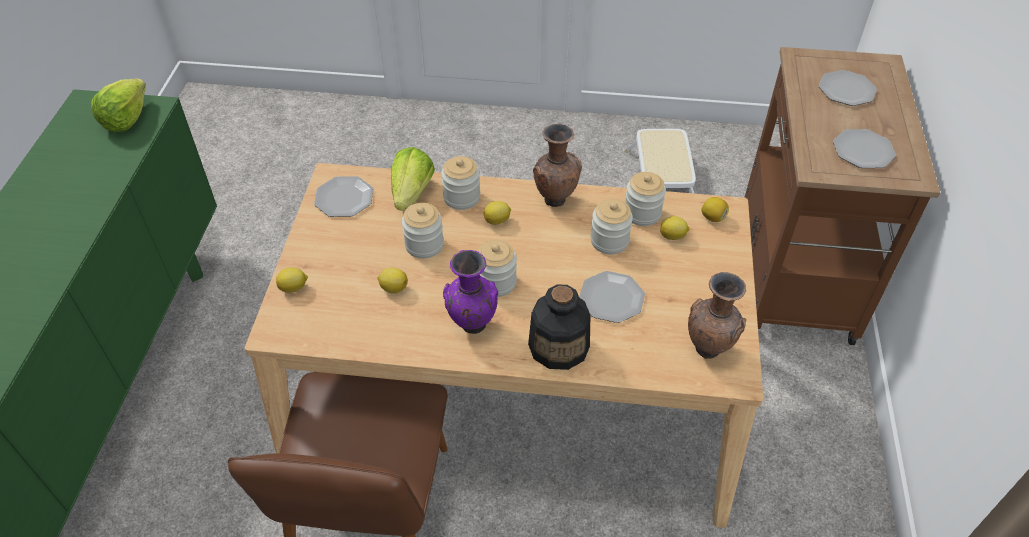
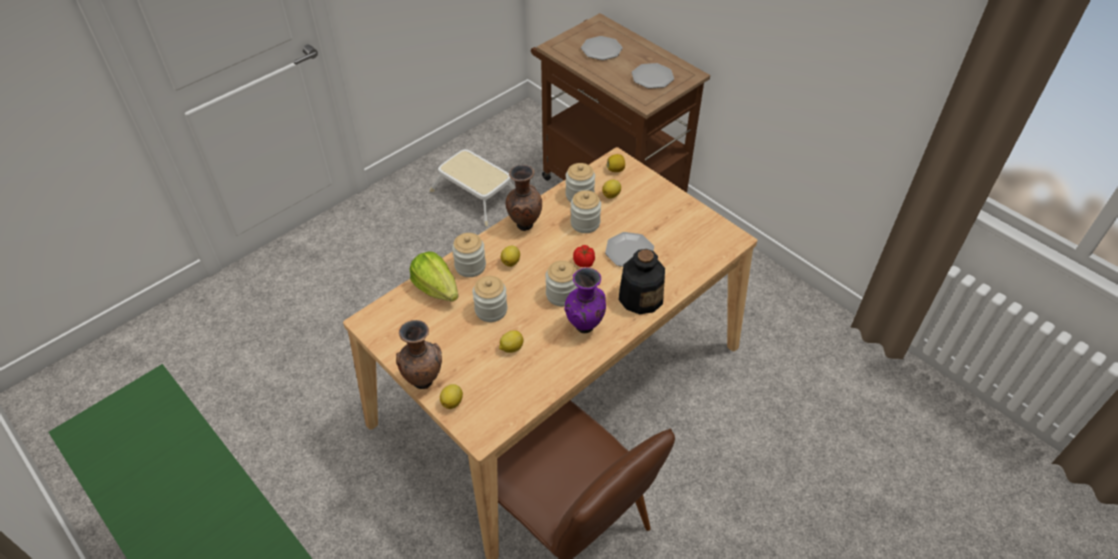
camera: 50 degrees left, 0 degrees up
lettuce [91,79,146,132] -> none
plate [314,176,373,217] -> none
brown vase [688,272,746,359] -> brown vase moved to [396,320,442,389]
none -> tomato [573,245,595,267]

